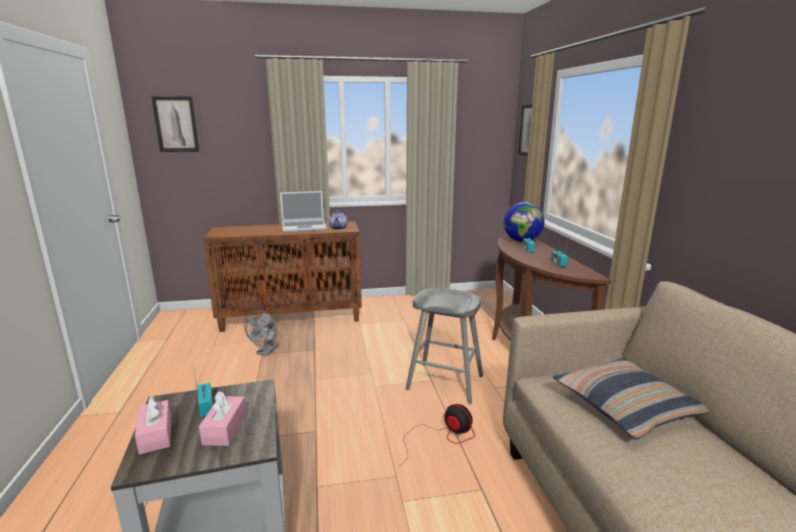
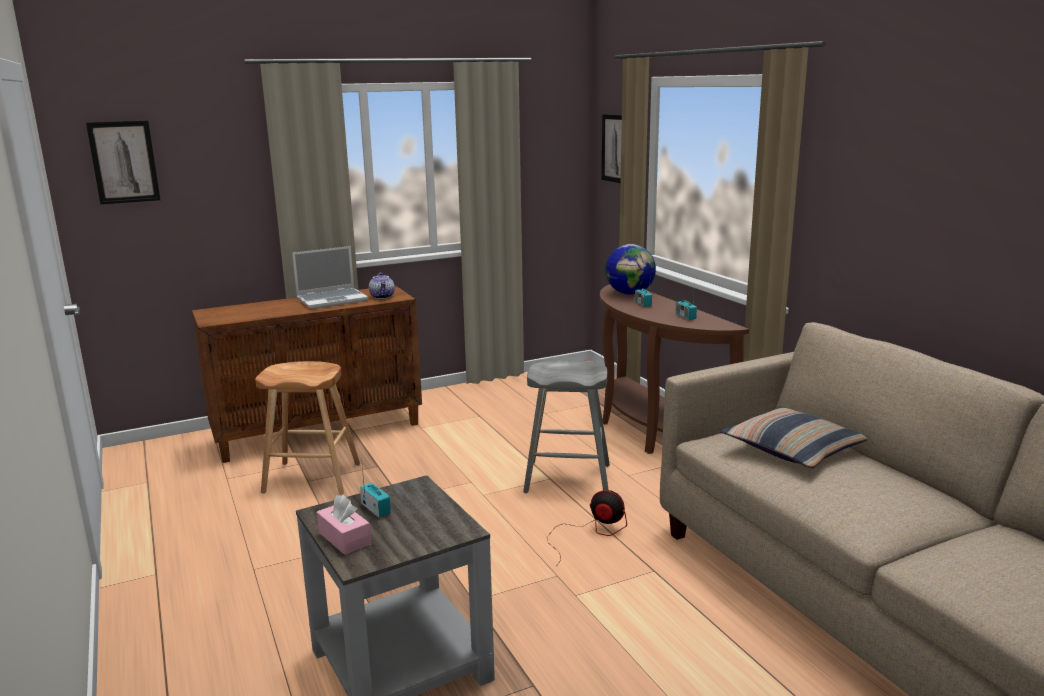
camera: 15 degrees left, 0 degrees up
pink tissue box [199,391,246,446] -> none
grey fan [245,310,279,356] -> brown stool [255,361,360,494]

